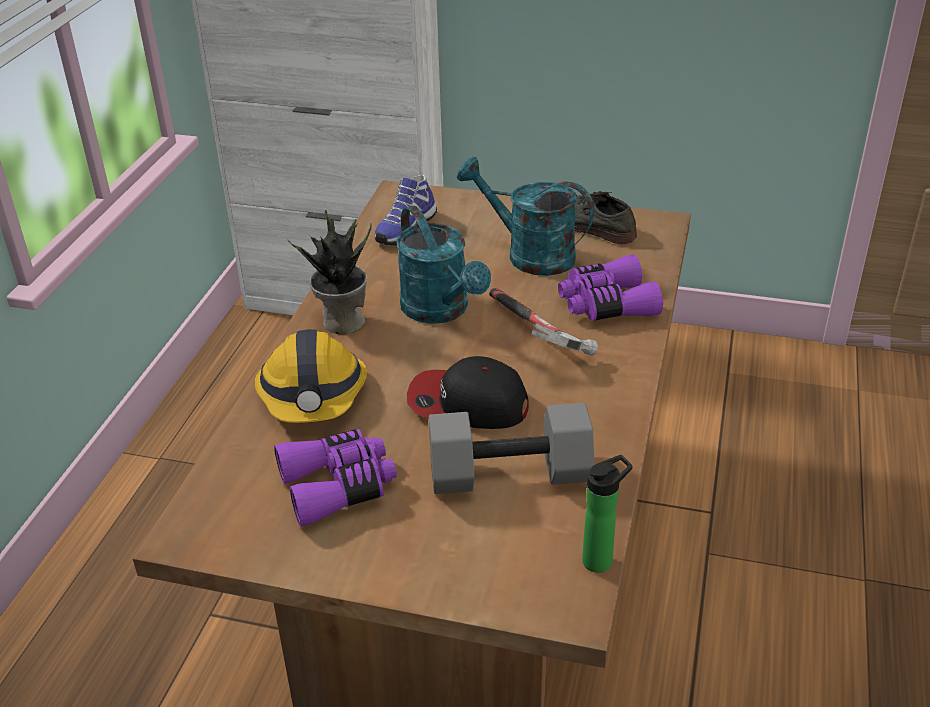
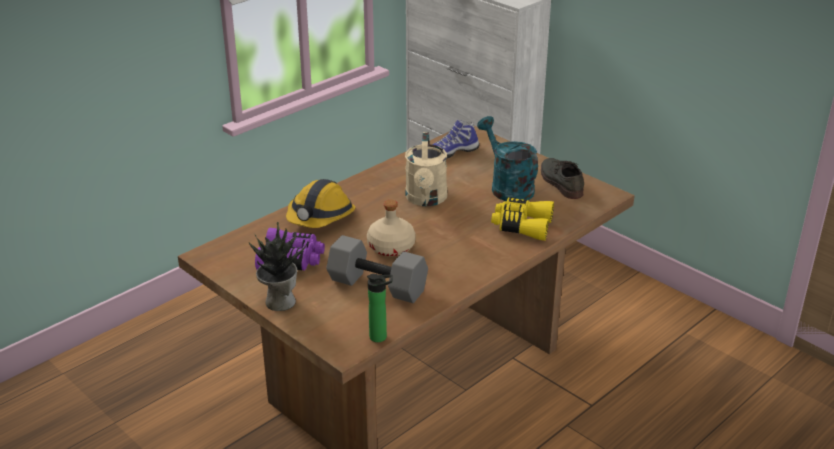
camera: 30 degrees right, 5 degrees down
potted plant [288,210,372,334] -> potted plant moved to [249,222,308,311]
turquoise watering can [396,206,491,324] -> beige watering can [405,132,447,206]
cap [407,356,529,429] -> beige bottle [367,200,416,256]
hammer [489,288,598,355] -> none
purple binoculars [558,254,663,321] -> yellow binoculars [491,198,554,241]

